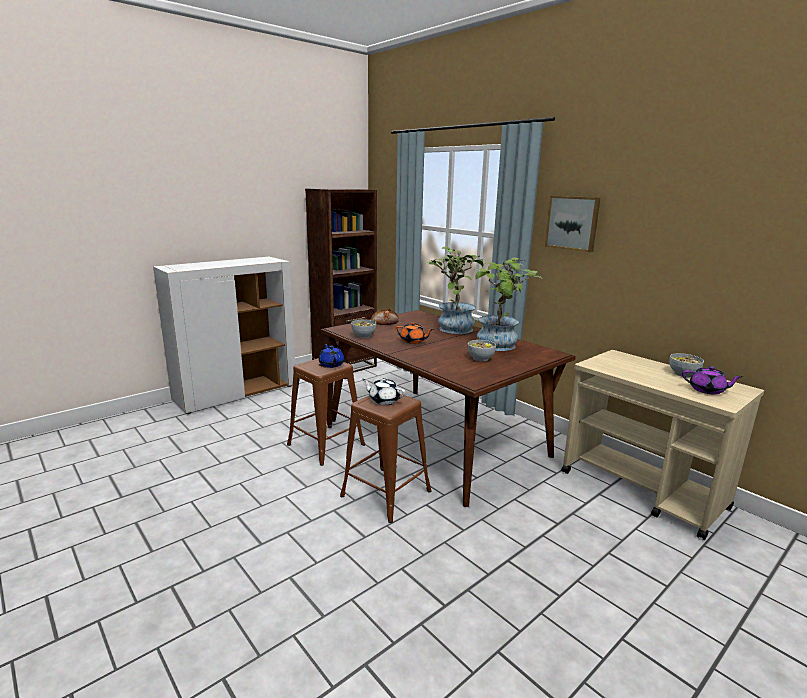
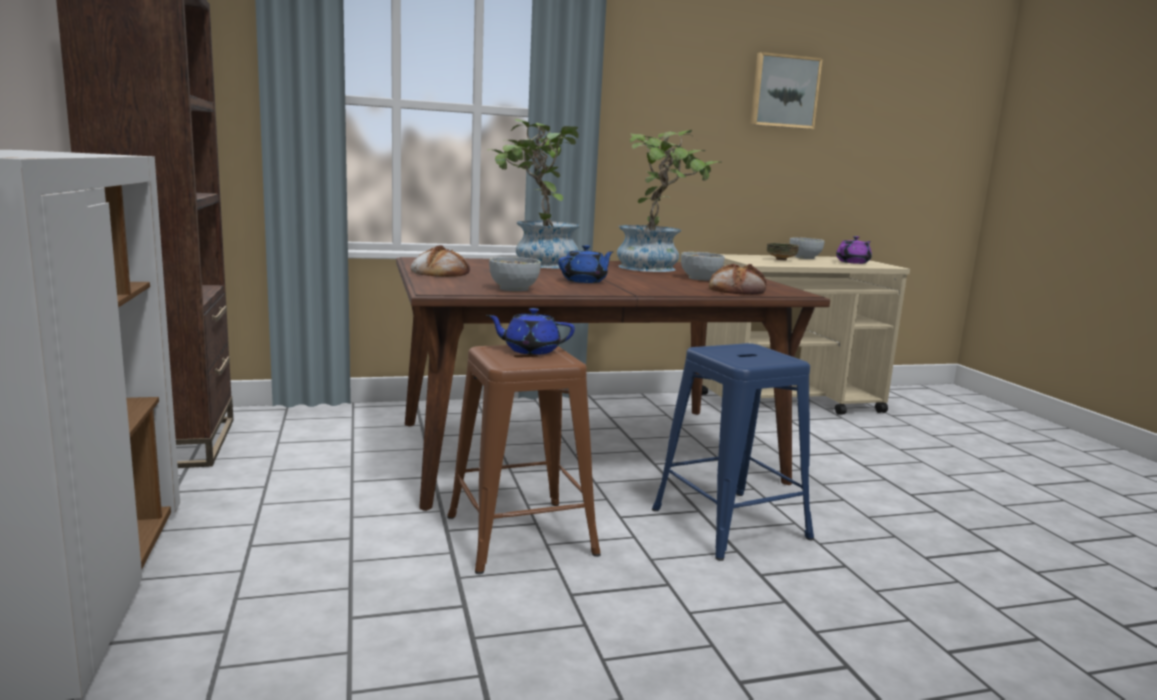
camera: 65 degrees left, 5 degrees down
brown stool [340,394,432,523] -> blue stool [652,343,814,561]
white teapot [362,378,405,405] -> none
orange teapot [395,322,434,344] -> blue teapot [558,245,614,283]
picture [545,196,600,252] -> picture moved to [750,52,823,129]
none -> bread [709,264,767,295]
none -> bowl [767,243,799,260]

